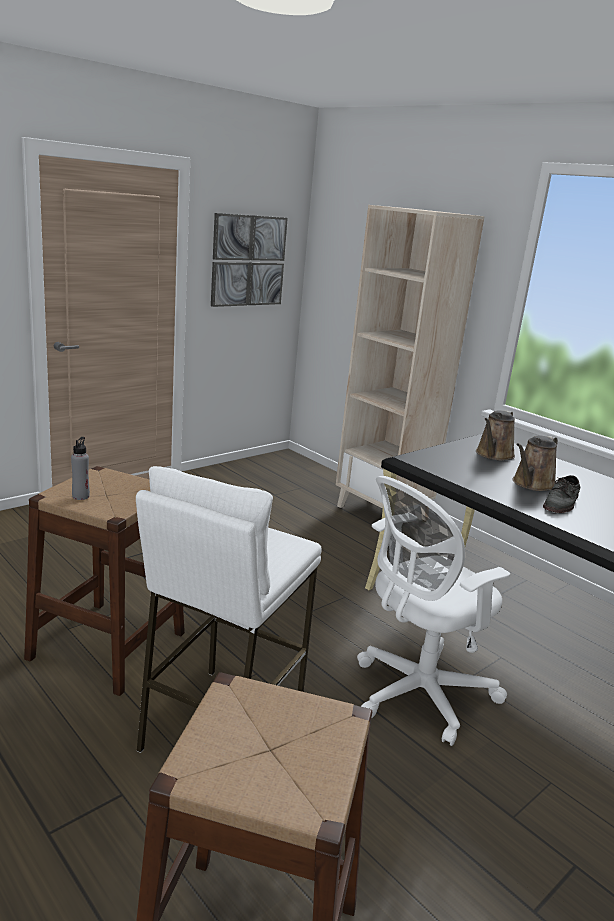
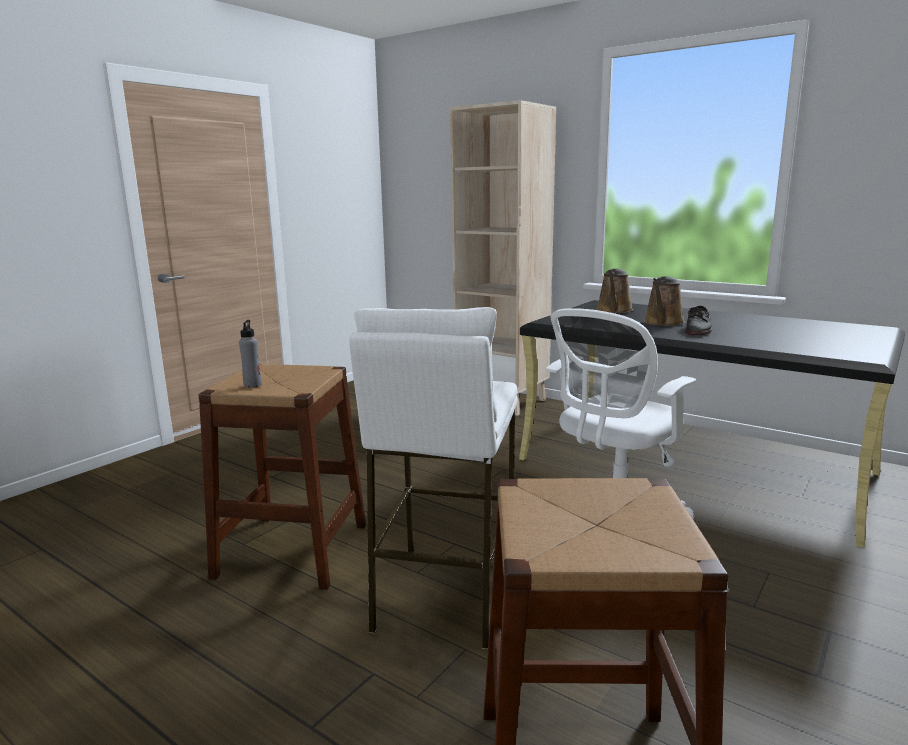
camera: 10 degrees left, 5 degrees down
picture [211,213,288,307] -> none

